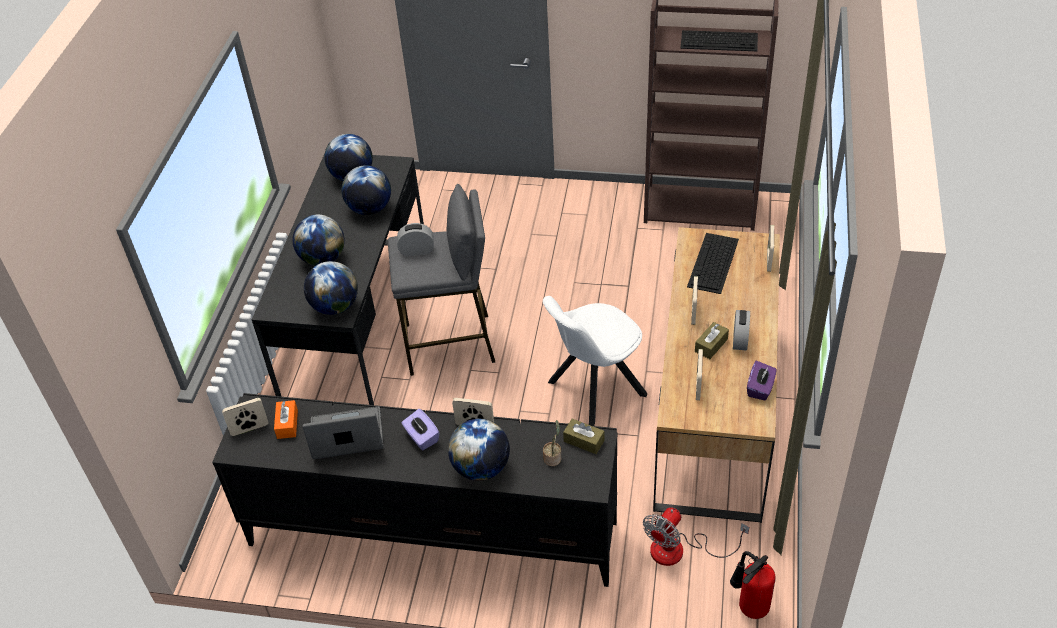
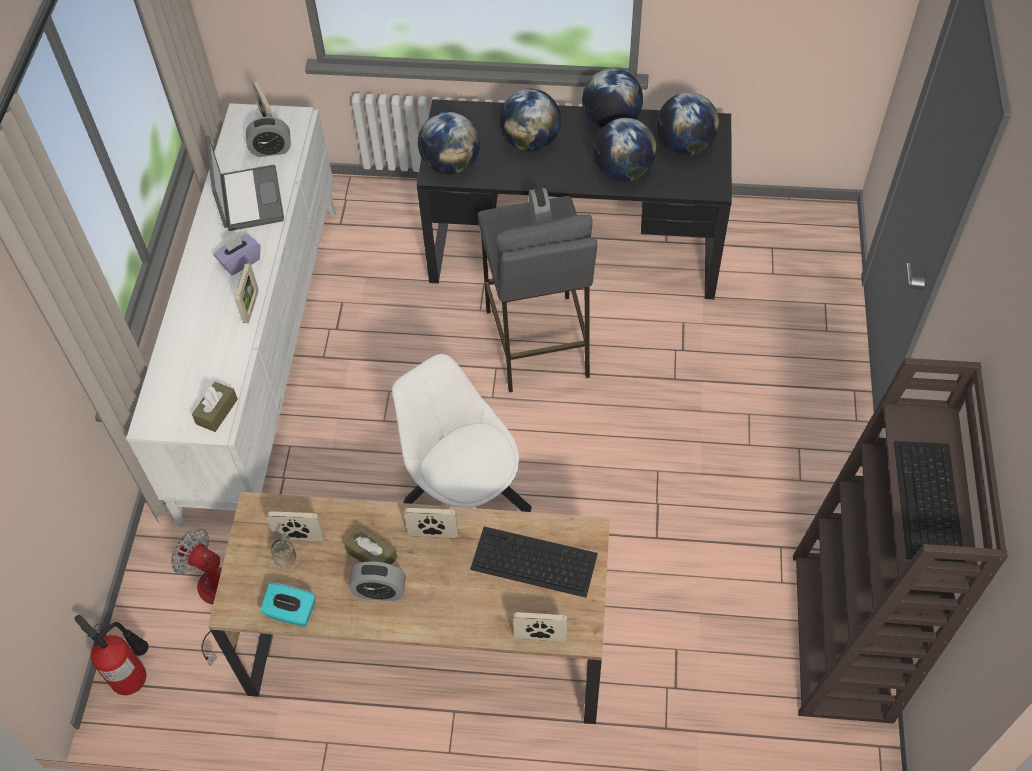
camera: 85 degrees right, 10 degrees up
black cabinet [212,393,618,587] -> white cabinet [126,103,336,527]
orange tissue box [274,400,298,439] -> alarm clock [246,117,291,157]
globe [448,419,510,481] -> globe moved to [582,68,643,129]
potted plant [543,420,561,466] -> potted plant moved to [271,534,296,567]
purple tissue box [747,360,777,400] -> turquoise tissue box [260,583,316,627]

